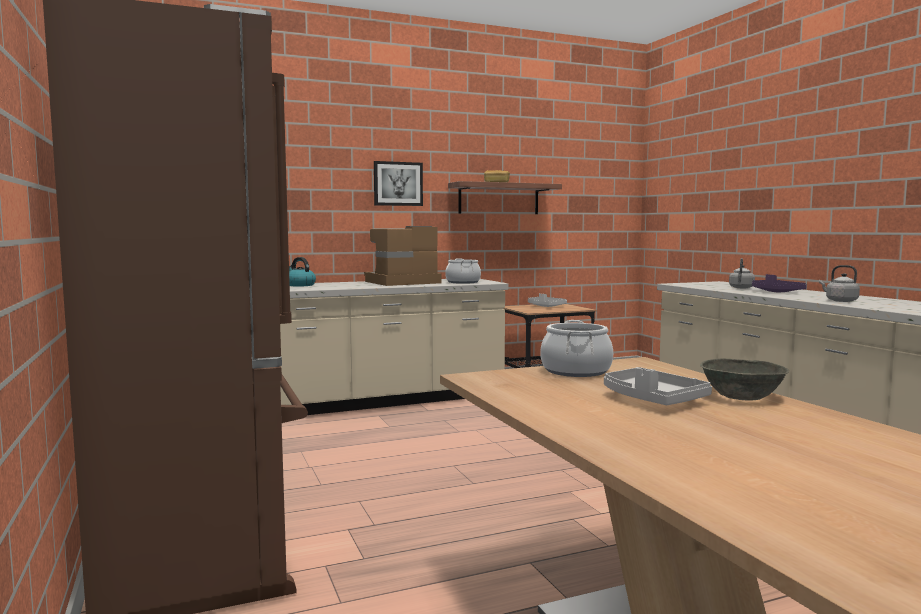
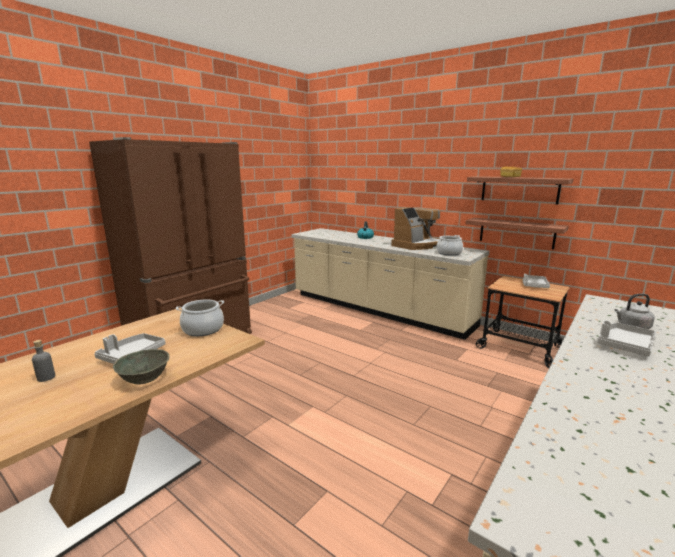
camera: 60 degrees right, 10 degrees up
coffee machine [364,226,441,286] -> coffee machine turned 105 degrees clockwise [391,207,440,250]
picture [374,161,423,206] -> none
purple tray [752,274,807,292] -> grey tray [597,320,656,356]
grey kettle [819,265,860,302] -> none
none -> grey bottle [32,340,55,382]
none -> shelf [465,218,569,249]

